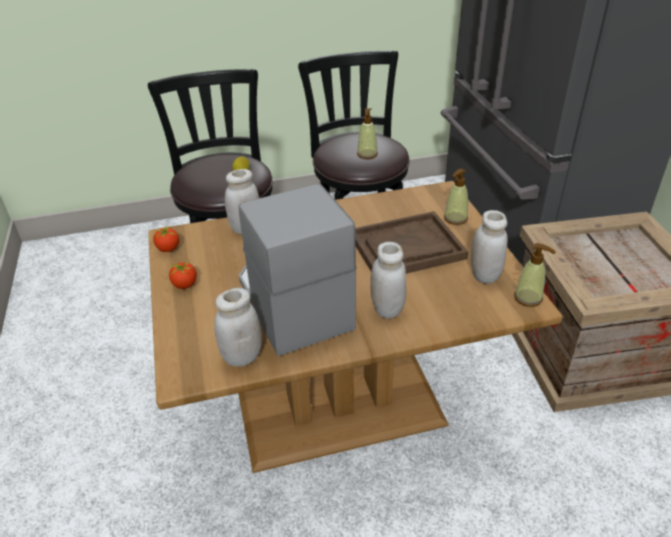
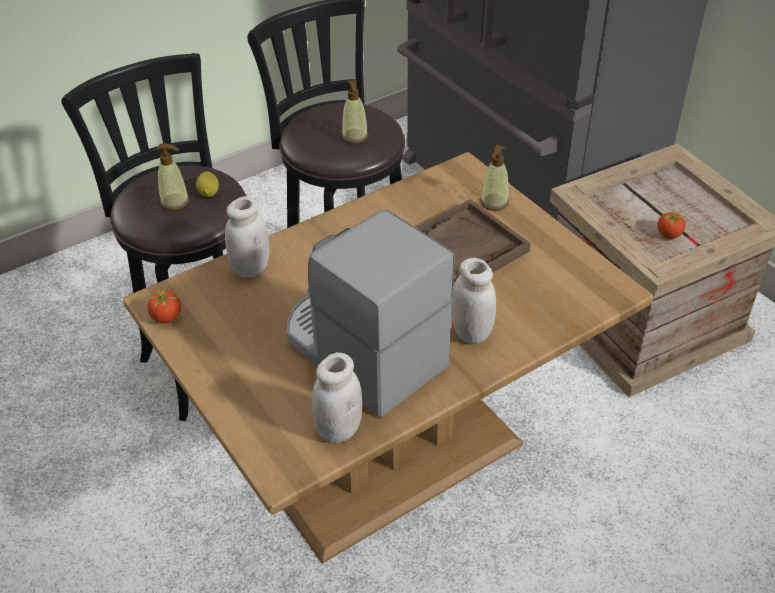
camera: 20 degrees left, 5 degrees up
tomato [168,260,197,289] -> tomato moved to [657,210,689,239]
white jar [471,210,507,284] -> none
soap dispenser [514,243,555,307] -> soap dispenser moved to [156,143,189,210]

